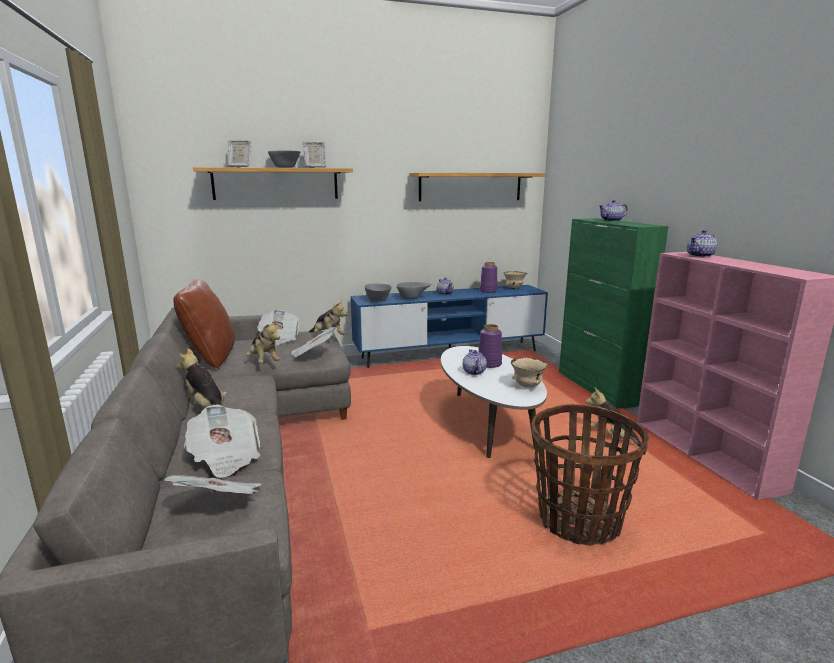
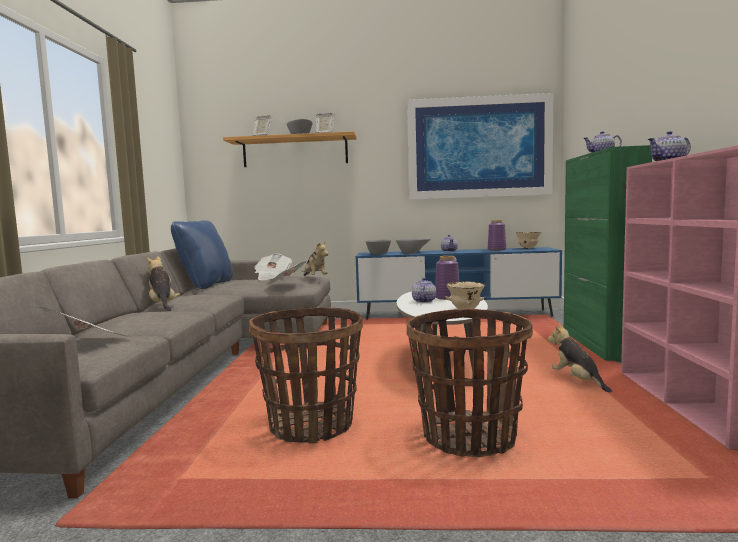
camera: 20 degrees right, 10 degrees down
brown pillow [173,279,235,369] -> blue pillow [171,220,233,290]
newspaper [184,405,260,478] -> none
plush toy [246,321,280,363] -> none
shelf [409,173,545,201] -> picture [407,93,553,200]
none -> basket [249,308,363,443]

